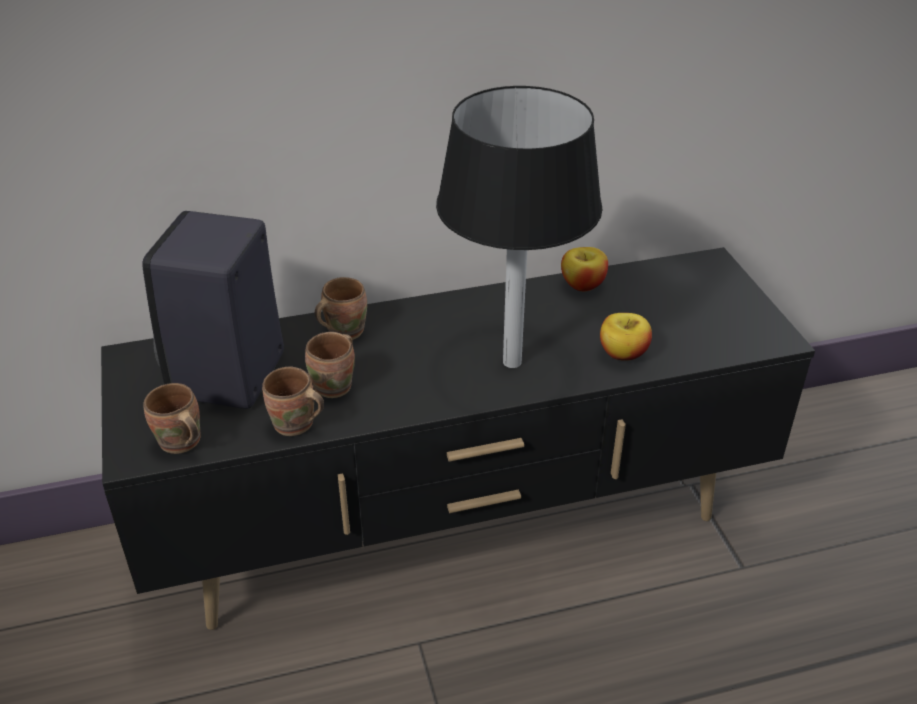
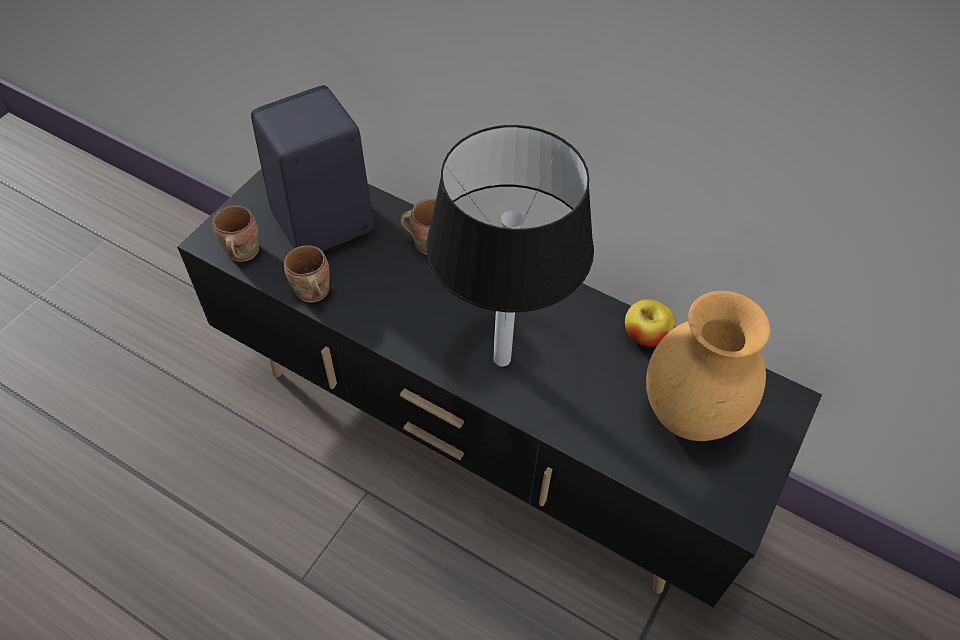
camera: 45 degrees right, 15 degrees up
brown mug [305,332,355,398] -> none
apple [600,313,652,361] -> none
none -> brown vase [646,291,771,441]

